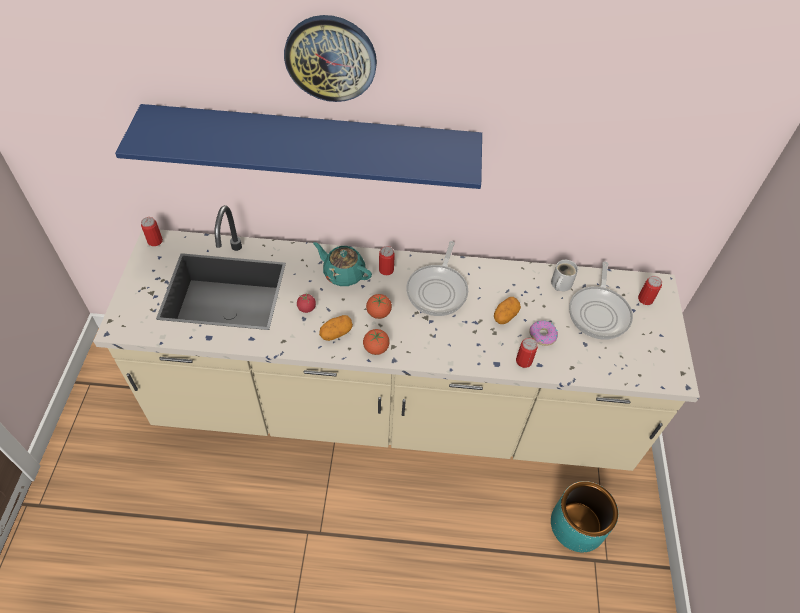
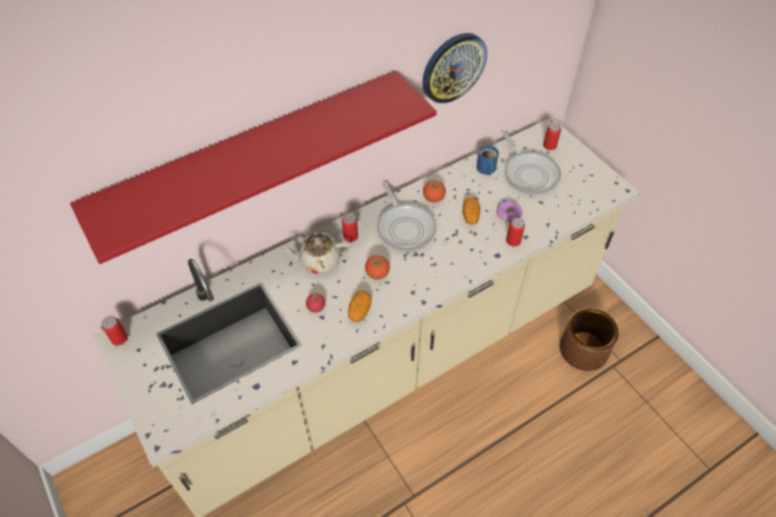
camera: 35 degrees left, 0 degrees up
blue shelf [115,104,482,189] -> red shelf [70,71,437,264]
wall clock [284,15,377,102] -> wall clock moved to [423,33,487,103]
turquoise teapot [313,242,372,286] -> beige teapot [281,233,352,274]
tomato [363,329,390,355] -> tomato moved to [423,180,446,202]
white mug [551,260,578,291] -> blue mug [477,145,499,175]
turquoise planter [551,481,618,552] -> brown planter [560,308,619,371]

